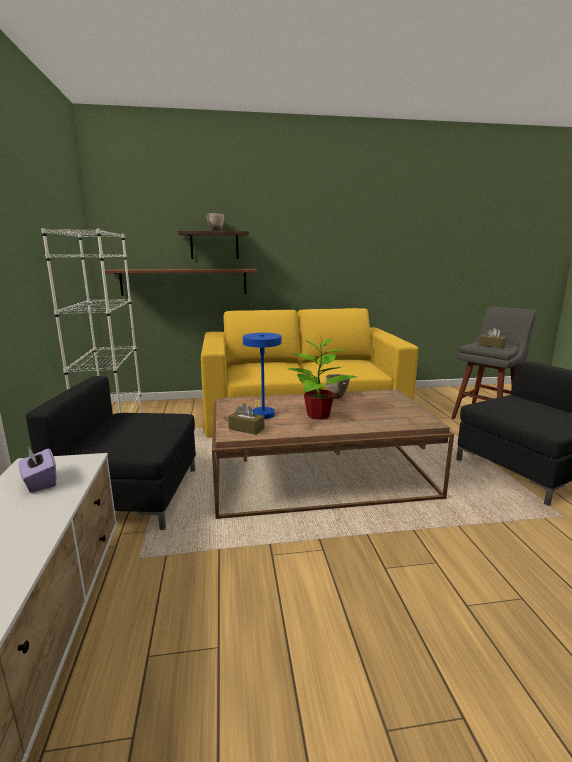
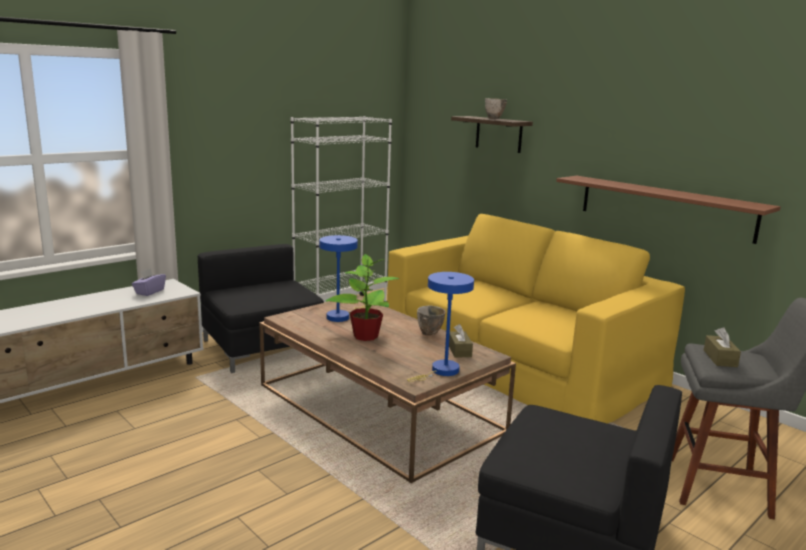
camera: 55 degrees right, 0 degrees up
brown shelf [101,269,257,296] -> brown shelf moved to [556,176,781,244]
brown tissue box [228,404,264,435] -> brown tissue box moved to [449,324,473,358]
none -> blue table lamp [407,272,474,382]

